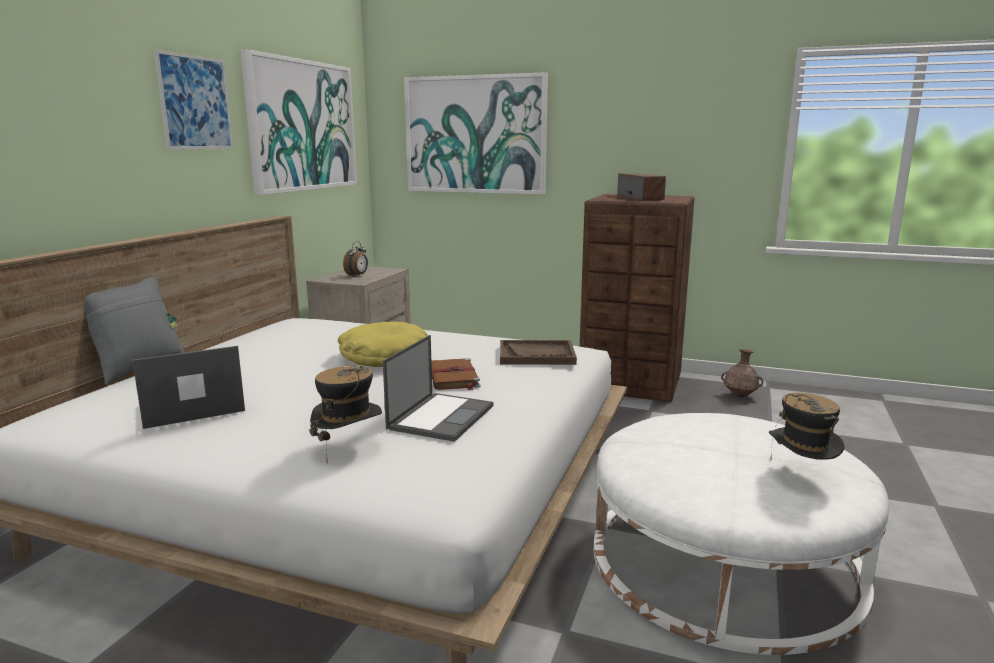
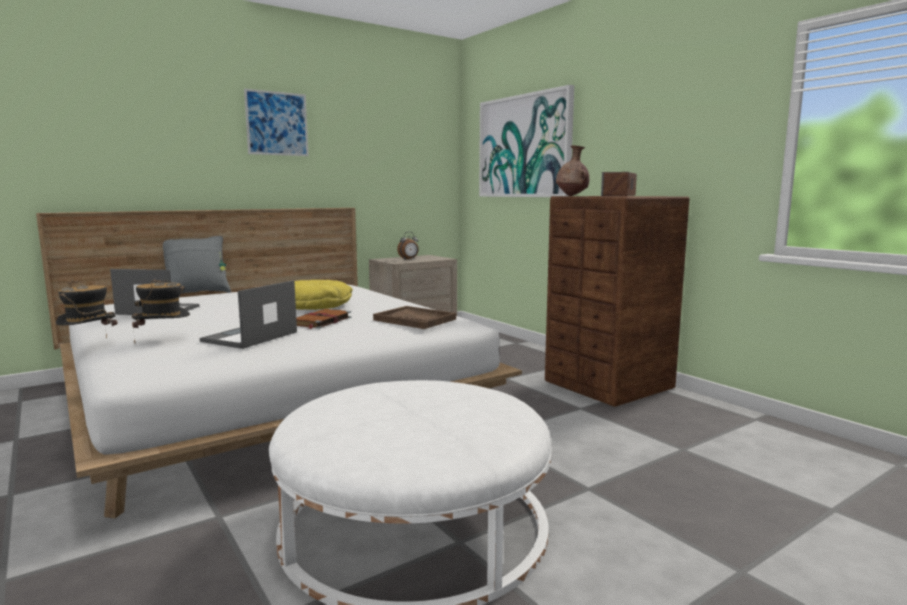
camera: 35 degrees right, 5 degrees down
picture [241,49,357,195] -> none
laptop [383,335,493,442] -> laptop turned 150 degrees clockwise [200,280,297,349]
brown vase [721,349,763,398] -> brown vase moved to [556,146,589,196]
hat [769,393,845,460] -> hat moved to [56,280,117,338]

